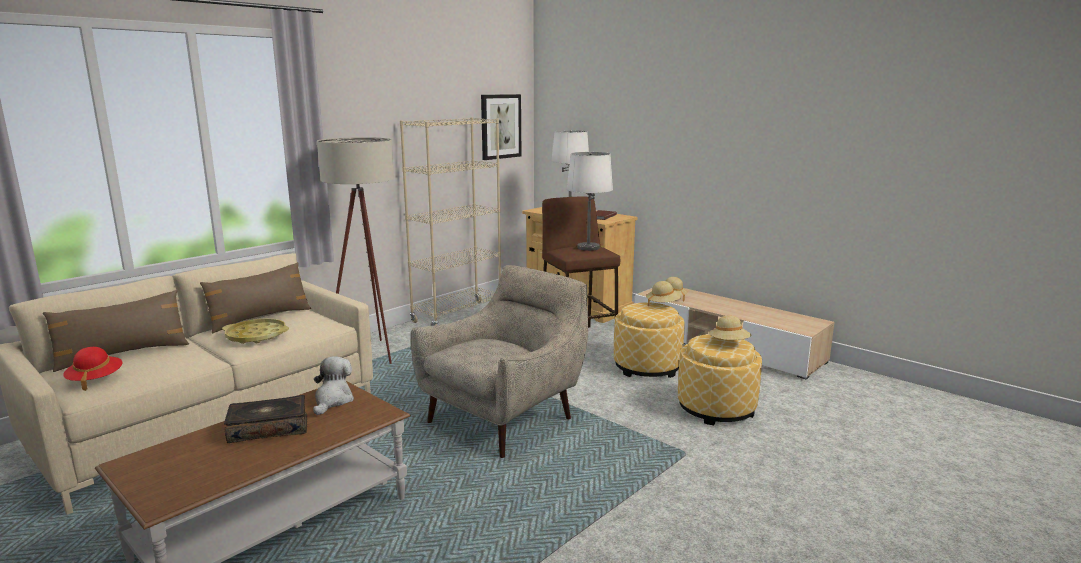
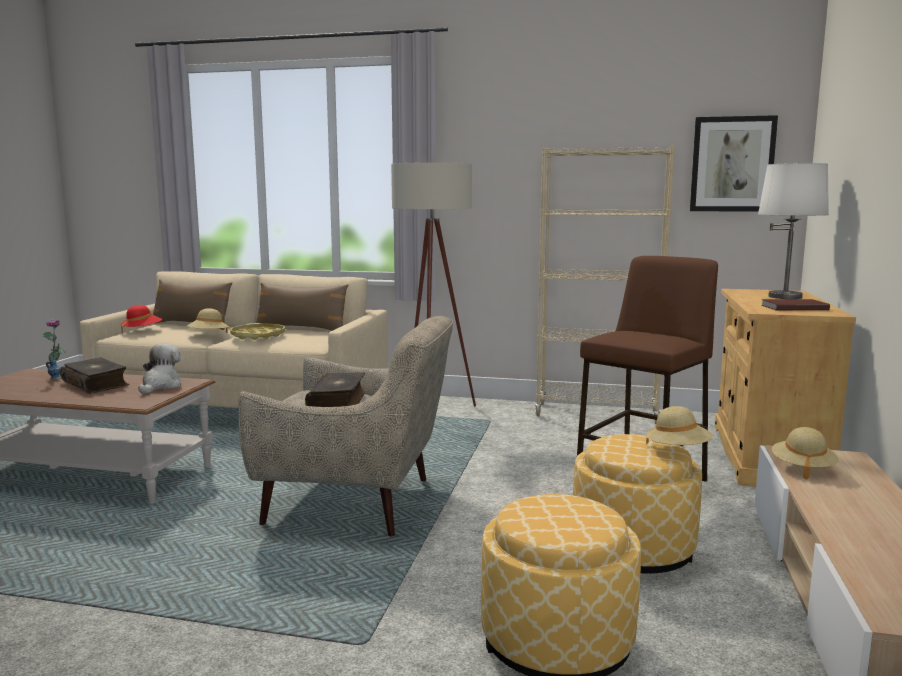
camera: 60 degrees right, 5 degrees down
plush toy [313,356,354,415] -> plush toy turned 60 degrees counterclockwise [138,344,181,394]
white table lamp [567,152,613,251] -> none
beige hat [709,315,752,340] -> beige hat moved to [187,308,229,333]
none -> vase [42,320,66,380]
none -> book [305,372,366,407]

